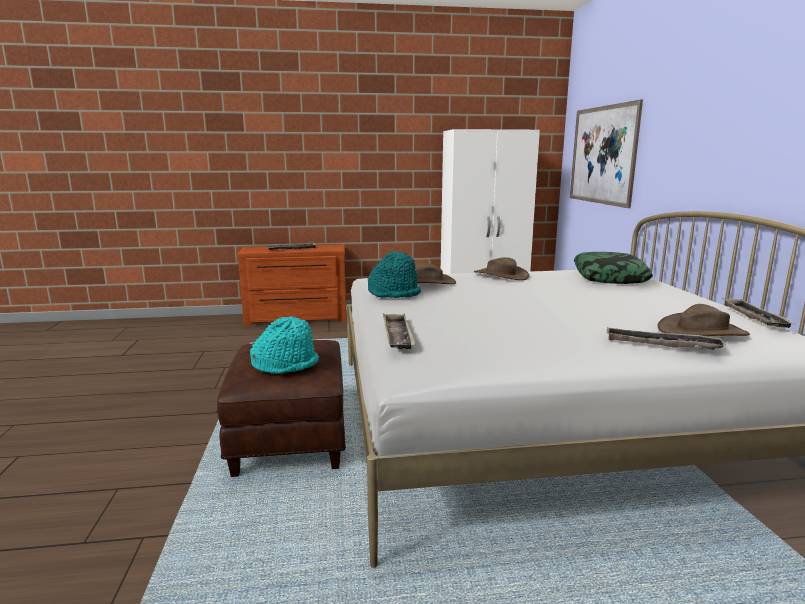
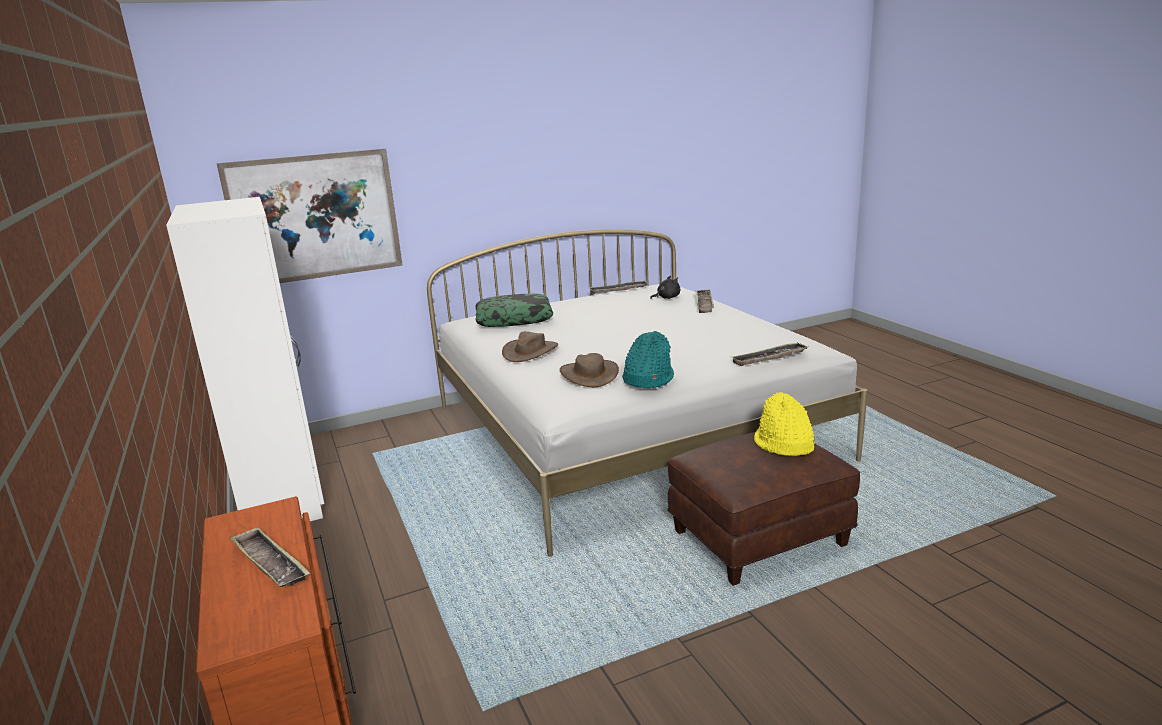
camera: 105 degrees left, 5 degrees up
turquoise hat [250,316,319,374] -> yellow hat [754,392,815,456]
brown hat [658,304,750,336] -> black plush toy [650,276,680,299]

